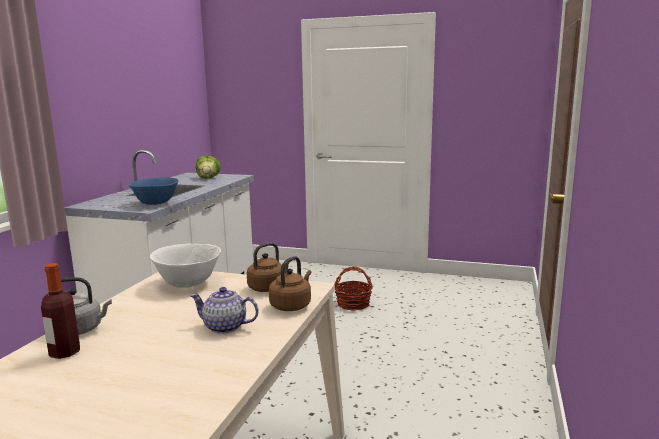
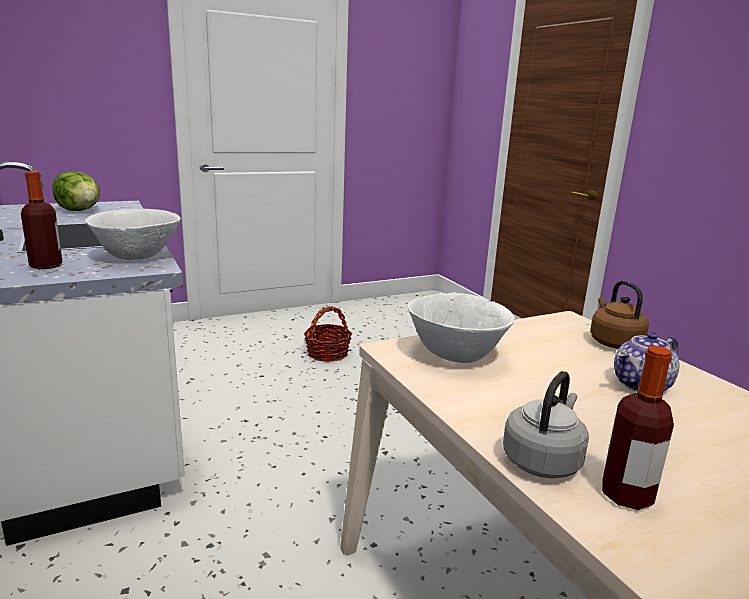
camera: 45 degrees left, 5 degrees up
blue bowl [129,177,179,205] -> white bowl [85,209,181,260]
brown kettle [247,243,291,292] -> none
none -> bottle [21,171,62,269]

